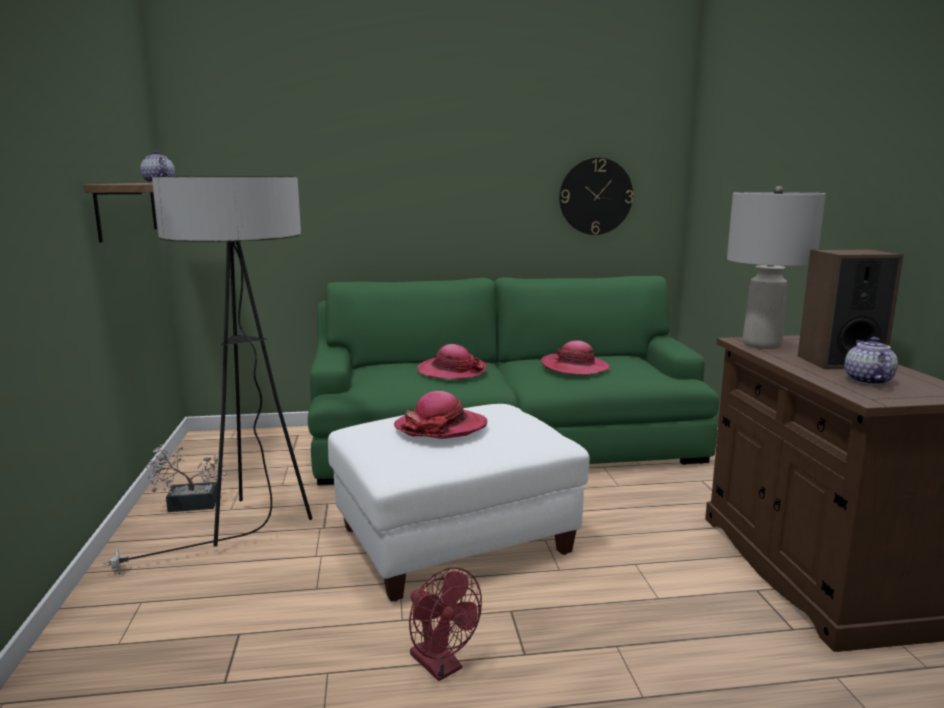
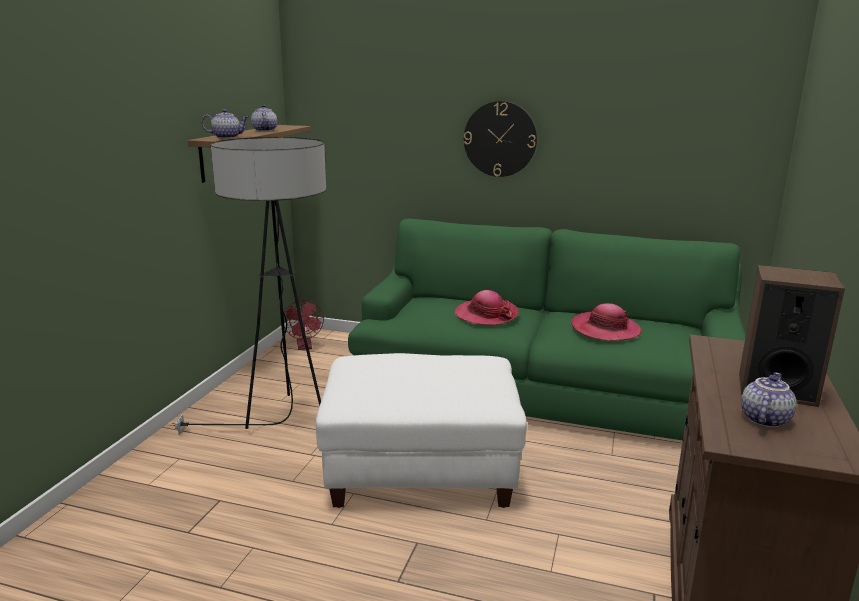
camera: 25 degrees right, 5 degrees up
potted plant [145,444,227,512] -> none
hat [394,391,487,439] -> none
red fan [409,567,482,681] -> red fan moved to [284,300,324,350]
wall clock [559,158,633,235] -> wall clock moved to [464,101,537,177]
grey table lamp [727,186,826,349] -> none
none -> teapot [201,109,249,139]

